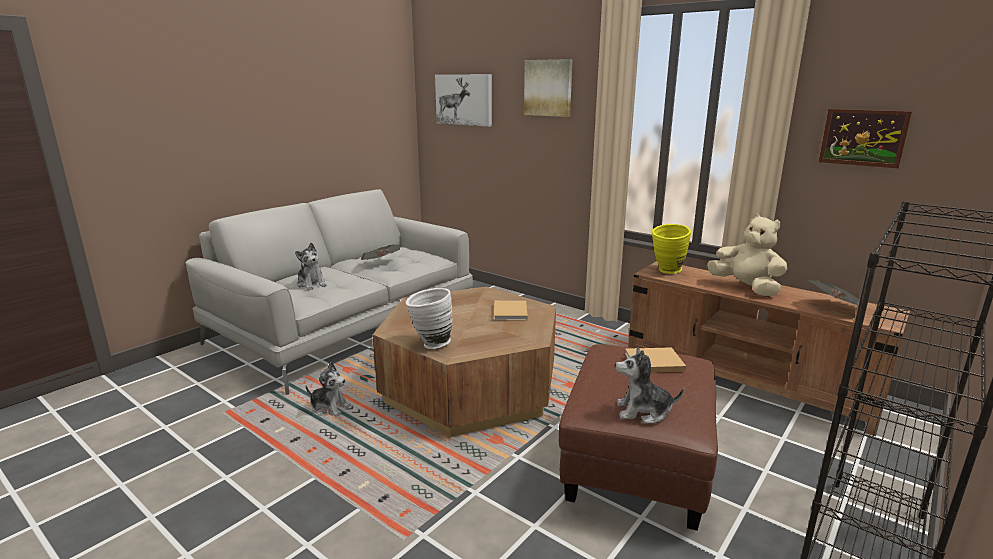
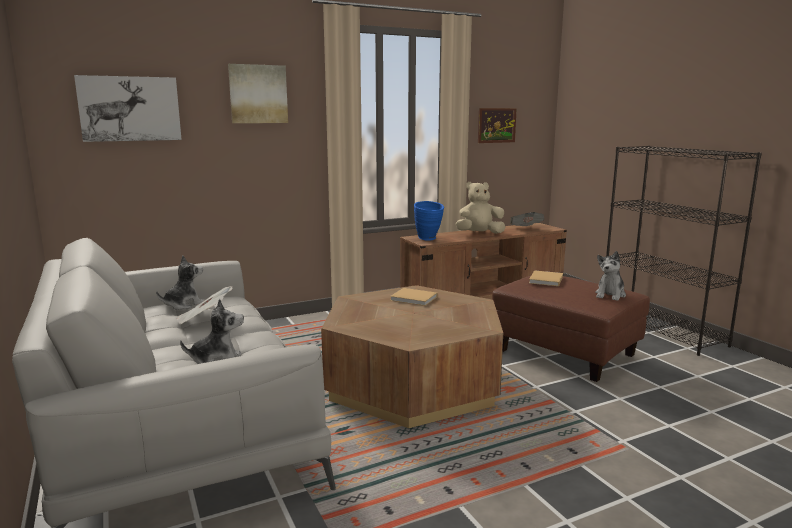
camera: 65 degrees left, 5 degrees down
plush toy [306,362,351,417] -> plush toy moved to [156,256,204,310]
white vase [406,288,452,349] -> none
yellow vase [652,224,691,274] -> blue vase [414,201,444,241]

